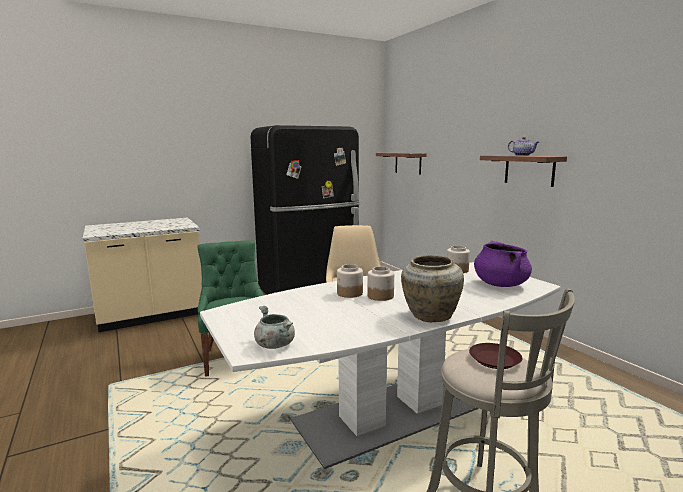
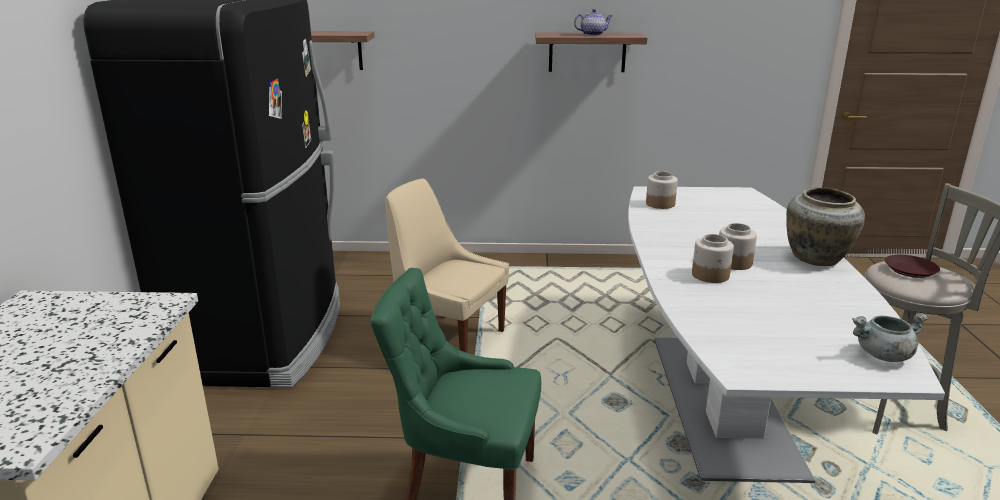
camera: 60 degrees left, 10 degrees up
purple cooking pot [474,241,532,287] -> none

